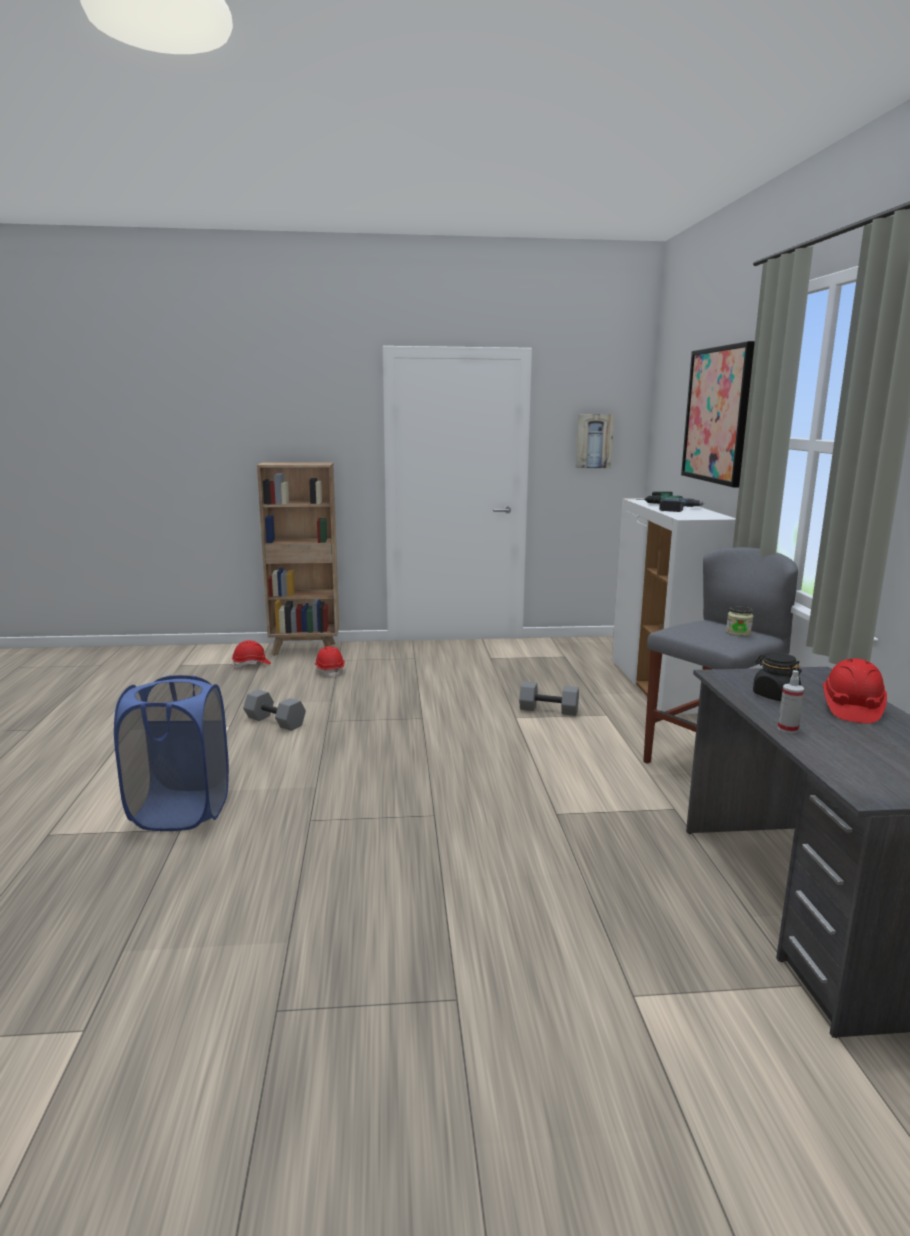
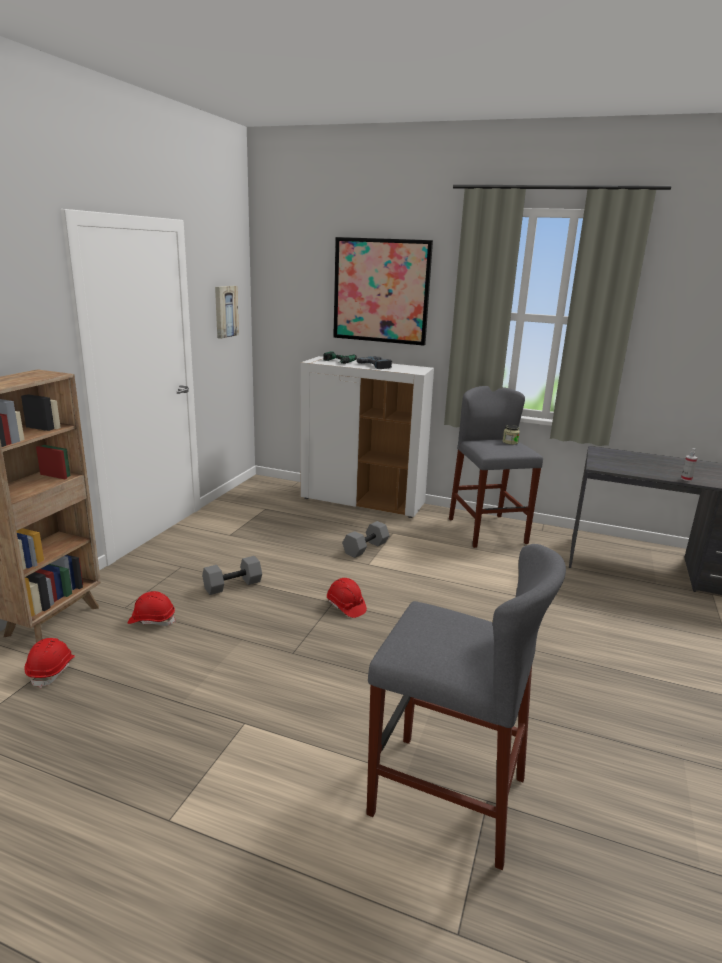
camera: 65 degrees left, 5 degrees up
blue laundry basket [114,675,229,831] -> grey stool [367,544,566,870]
grey dumbbell [243,690,306,731] -> grey dumbbell moved to [202,556,262,595]
black jar [753,652,802,701] -> none
red hard hat [823,658,887,723] -> red hard hat moved to [327,578,367,618]

